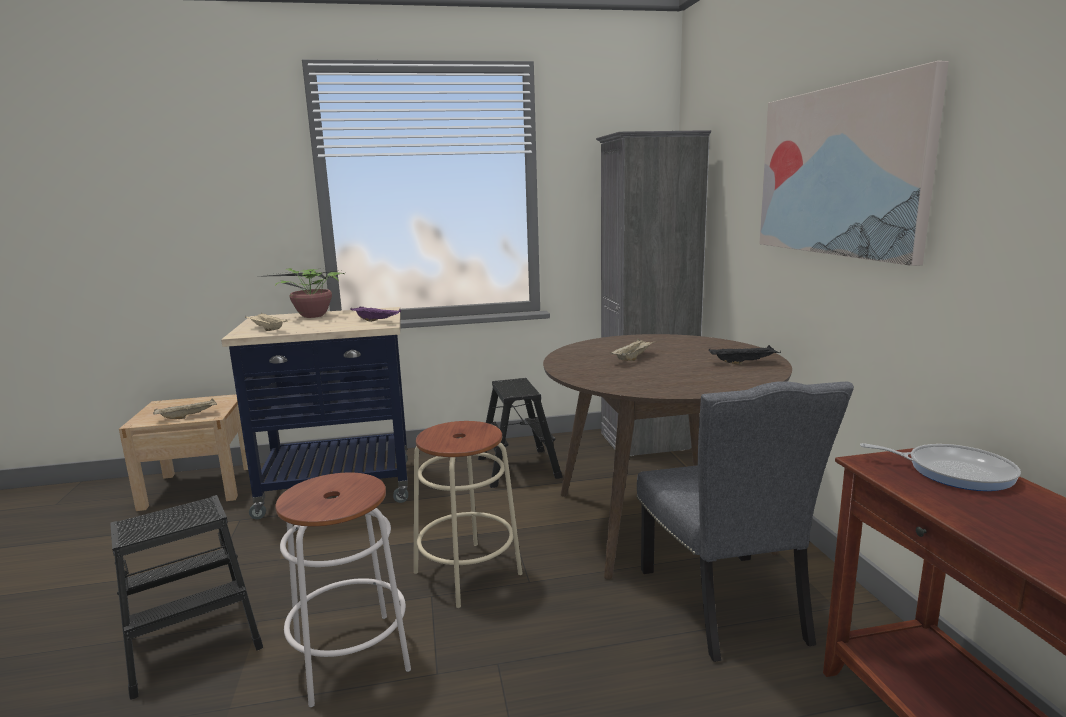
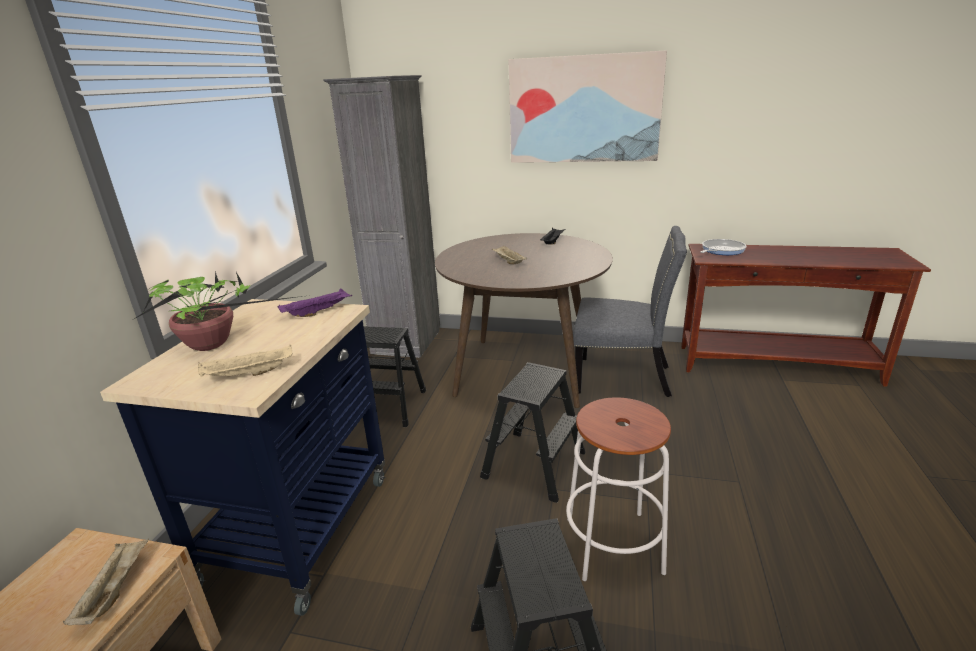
camera: 65 degrees left, 10 degrees up
beige stool [414,421,523,608] -> black step ladder [480,362,585,503]

